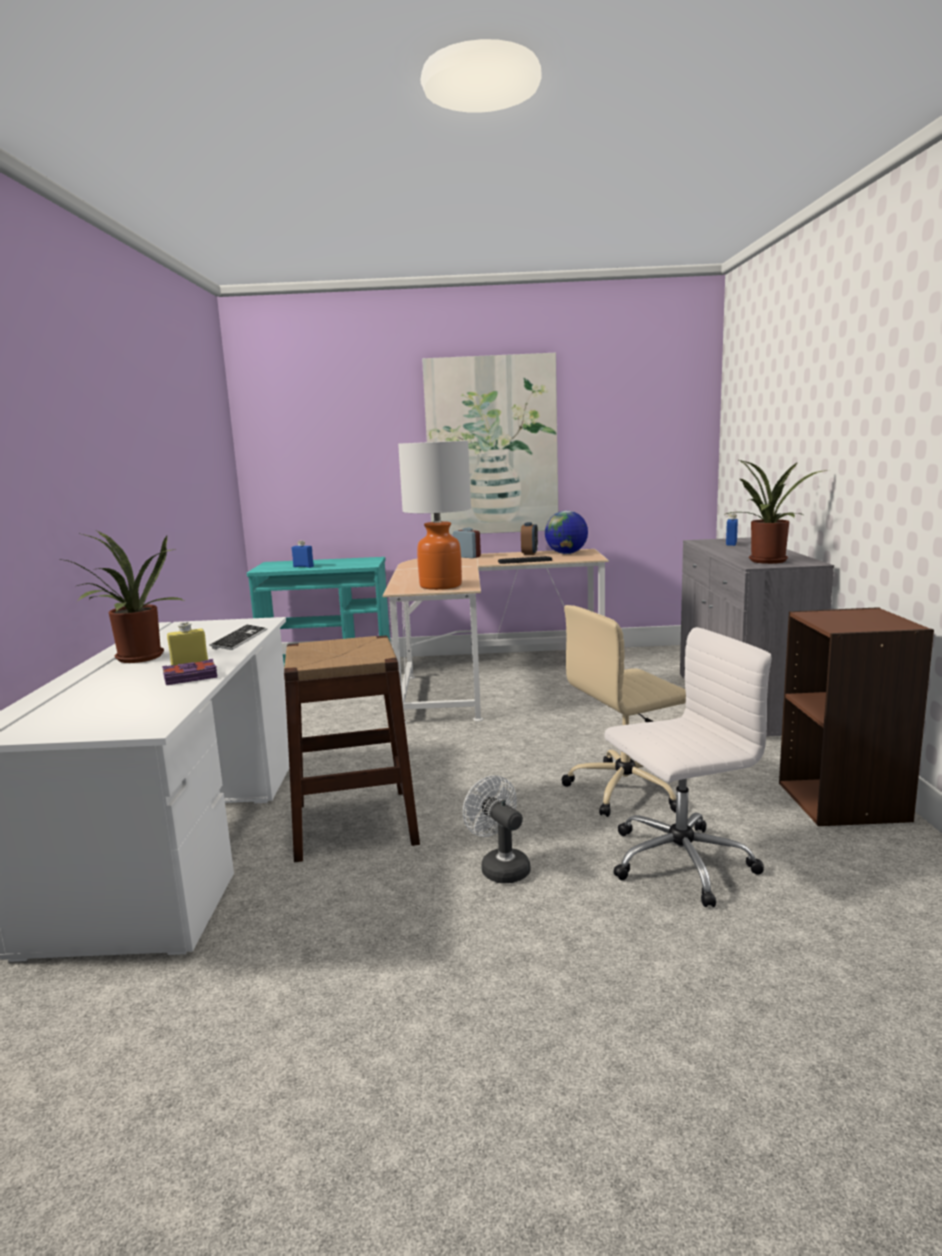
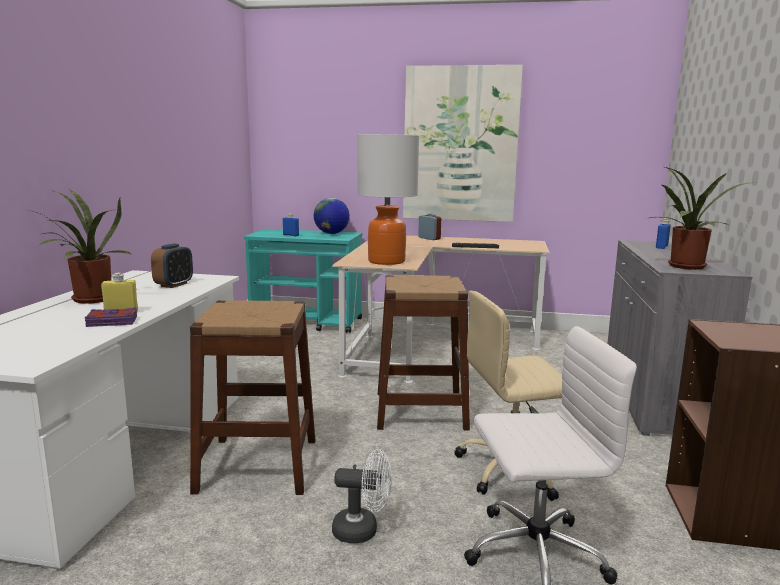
camera: 10 degrees right, 0 degrees up
keyboard [209,624,267,650] -> none
white fan [463,775,531,883] -> white fan turned 120 degrees clockwise [332,449,392,543]
alarm clock [521,522,538,555] -> alarm clock moved to [151,244,193,288]
globe [545,511,588,554] -> globe moved to [314,198,350,234]
none -> brown stool [377,275,470,430]

